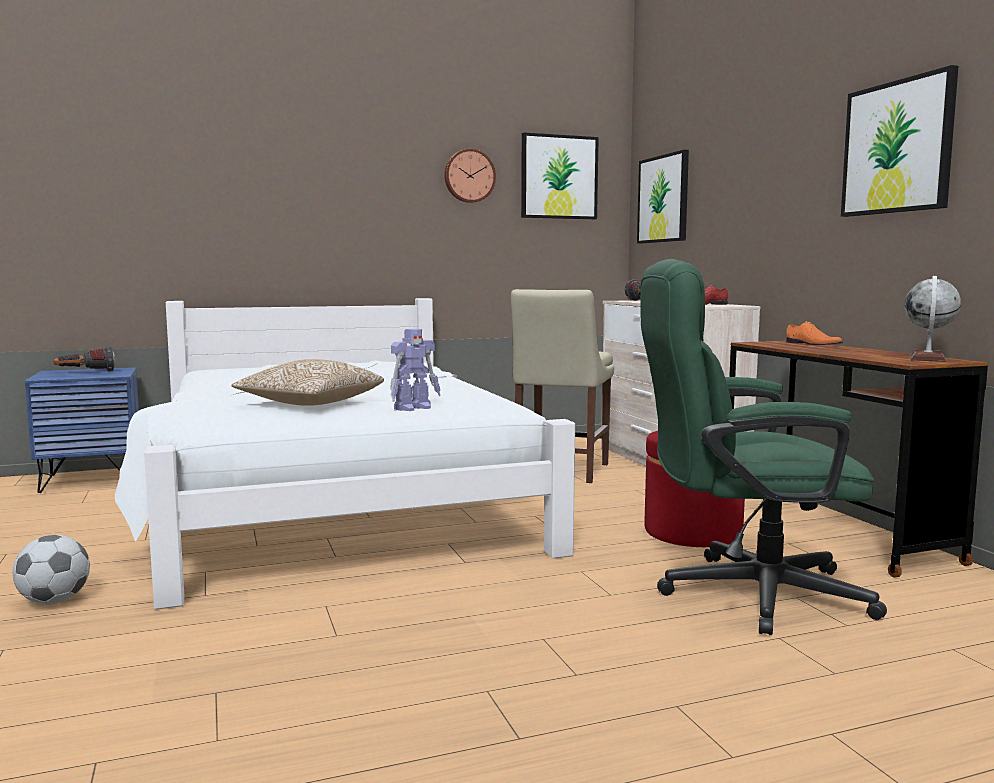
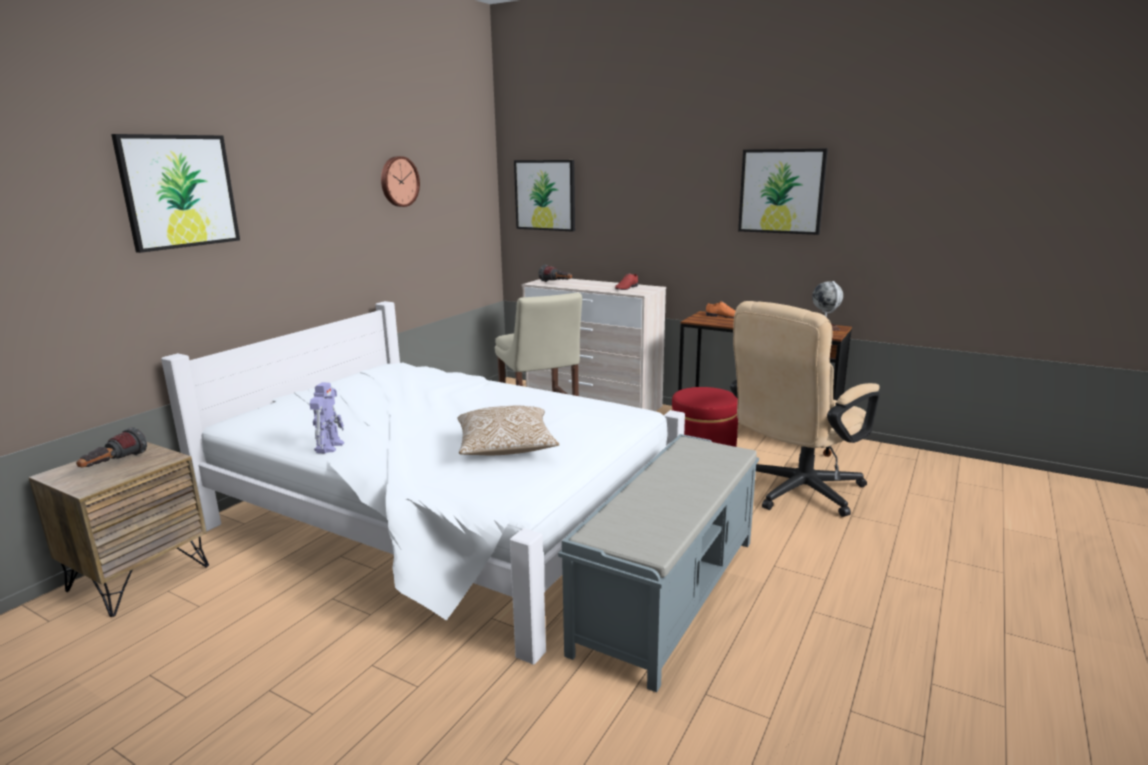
camera: 40 degrees left, 10 degrees up
football [13,535,90,604] -> none
blue nightstand [25,367,139,493] -> brown nightstand [29,442,209,617]
toy robot [390,329,441,411] -> toy robot moved to [310,382,344,454]
picture [521,132,599,219] -> picture moved to [111,134,240,253]
green office chair [641,259,887,635] -> beige office chair [730,301,880,517]
none -> grey bench [558,434,759,693]

